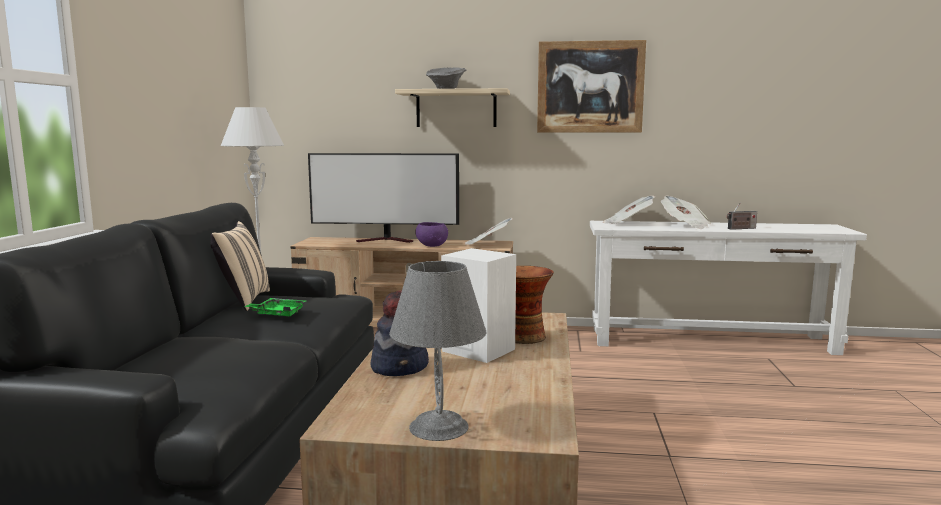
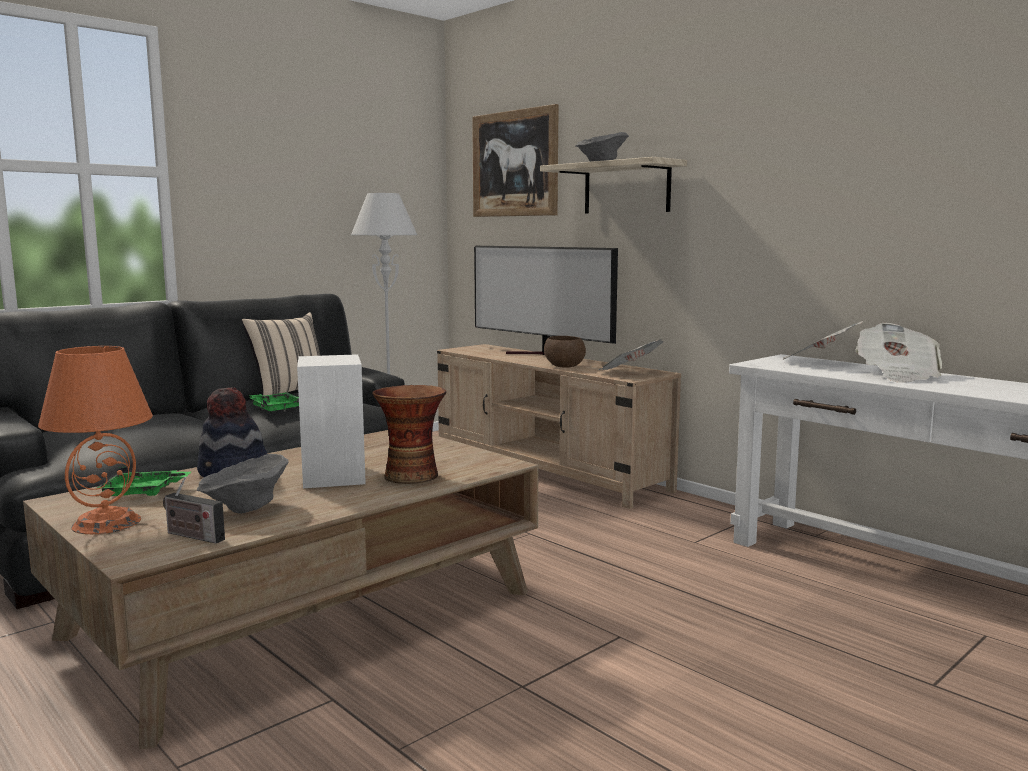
camera: 40 degrees right, 0 degrees up
grey table lamp [389,261,487,441] -> orange table lamp [38,346,153,534]
purple bowl [415,222,448,247] -> brown bowl [544,336,586,368]
picture [537,40,646,133] -> picture moved to [472,104,559,217]
radio [727,202,757,230] -> radio moved to [163,477,225,544]
none -> green tray [95,467,191,496]
none -> grey bowl [197,454,288,514]

